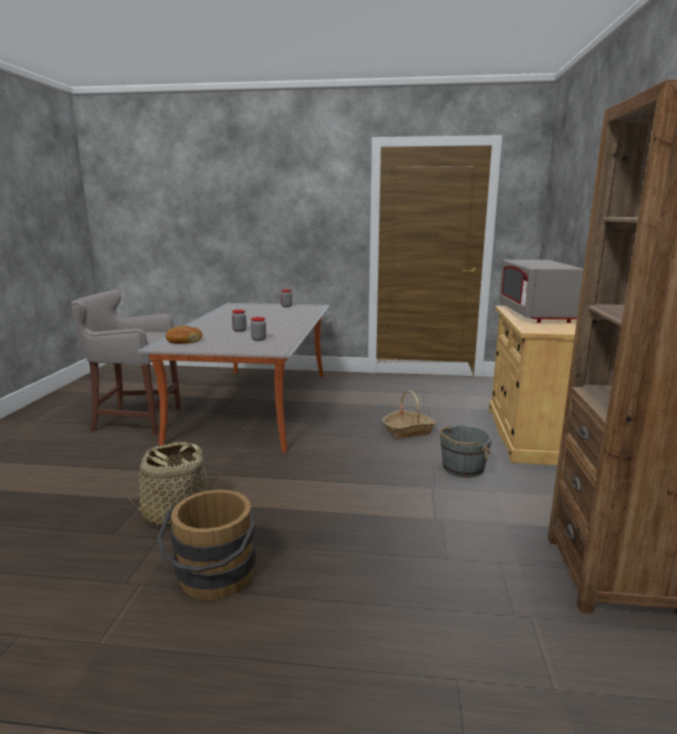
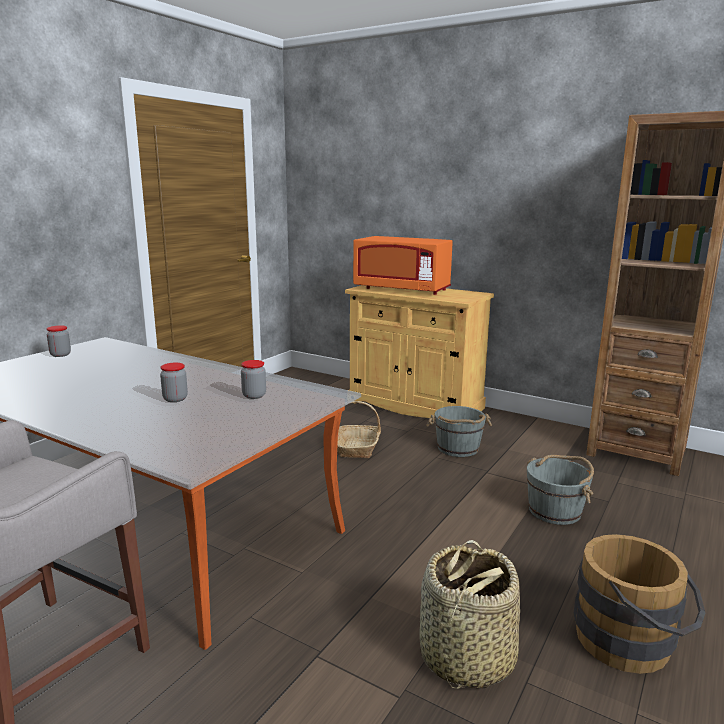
camera: 65 degrees left, 0 degrees up
bread [166,326,202,344] -> none
grey microwave [499,260,584,323] -> orange microwave [353,236,453,295]
none -> grey bucket [527,455,594,525]

